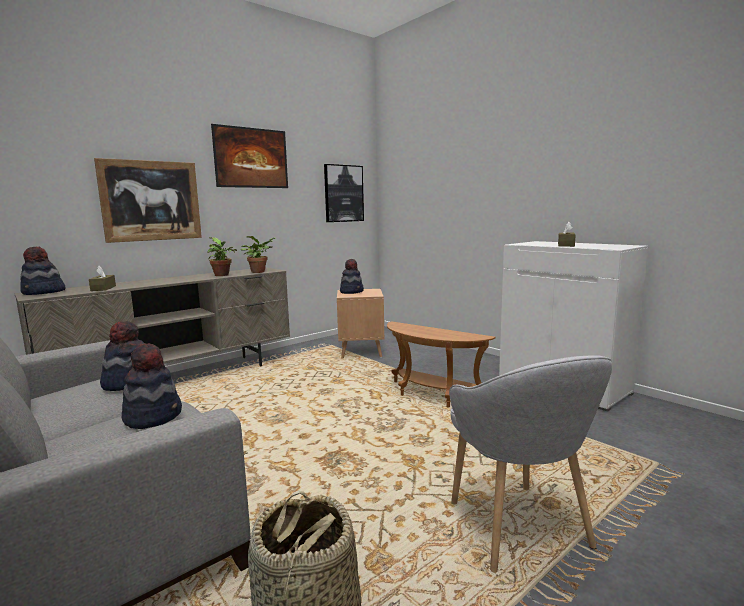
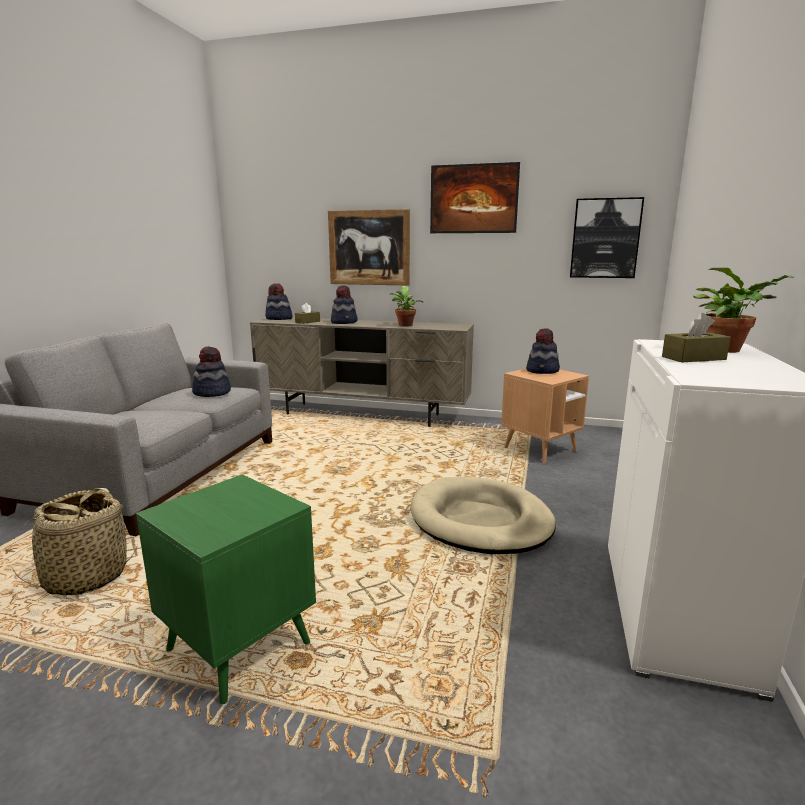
camera: 55 degrees right, 5 degrees up
hat [122,343,182,429] -> hat moved to [331,285,358,324]
potted plant [241,236,277,273] -> potted plant moved to [693,268,795,353]
brown side table [387,321,496,408] -> beige dog bed [411,477,556,554]
grey armchair [449,355,612,573] -> green side table [136,474,316,705]

